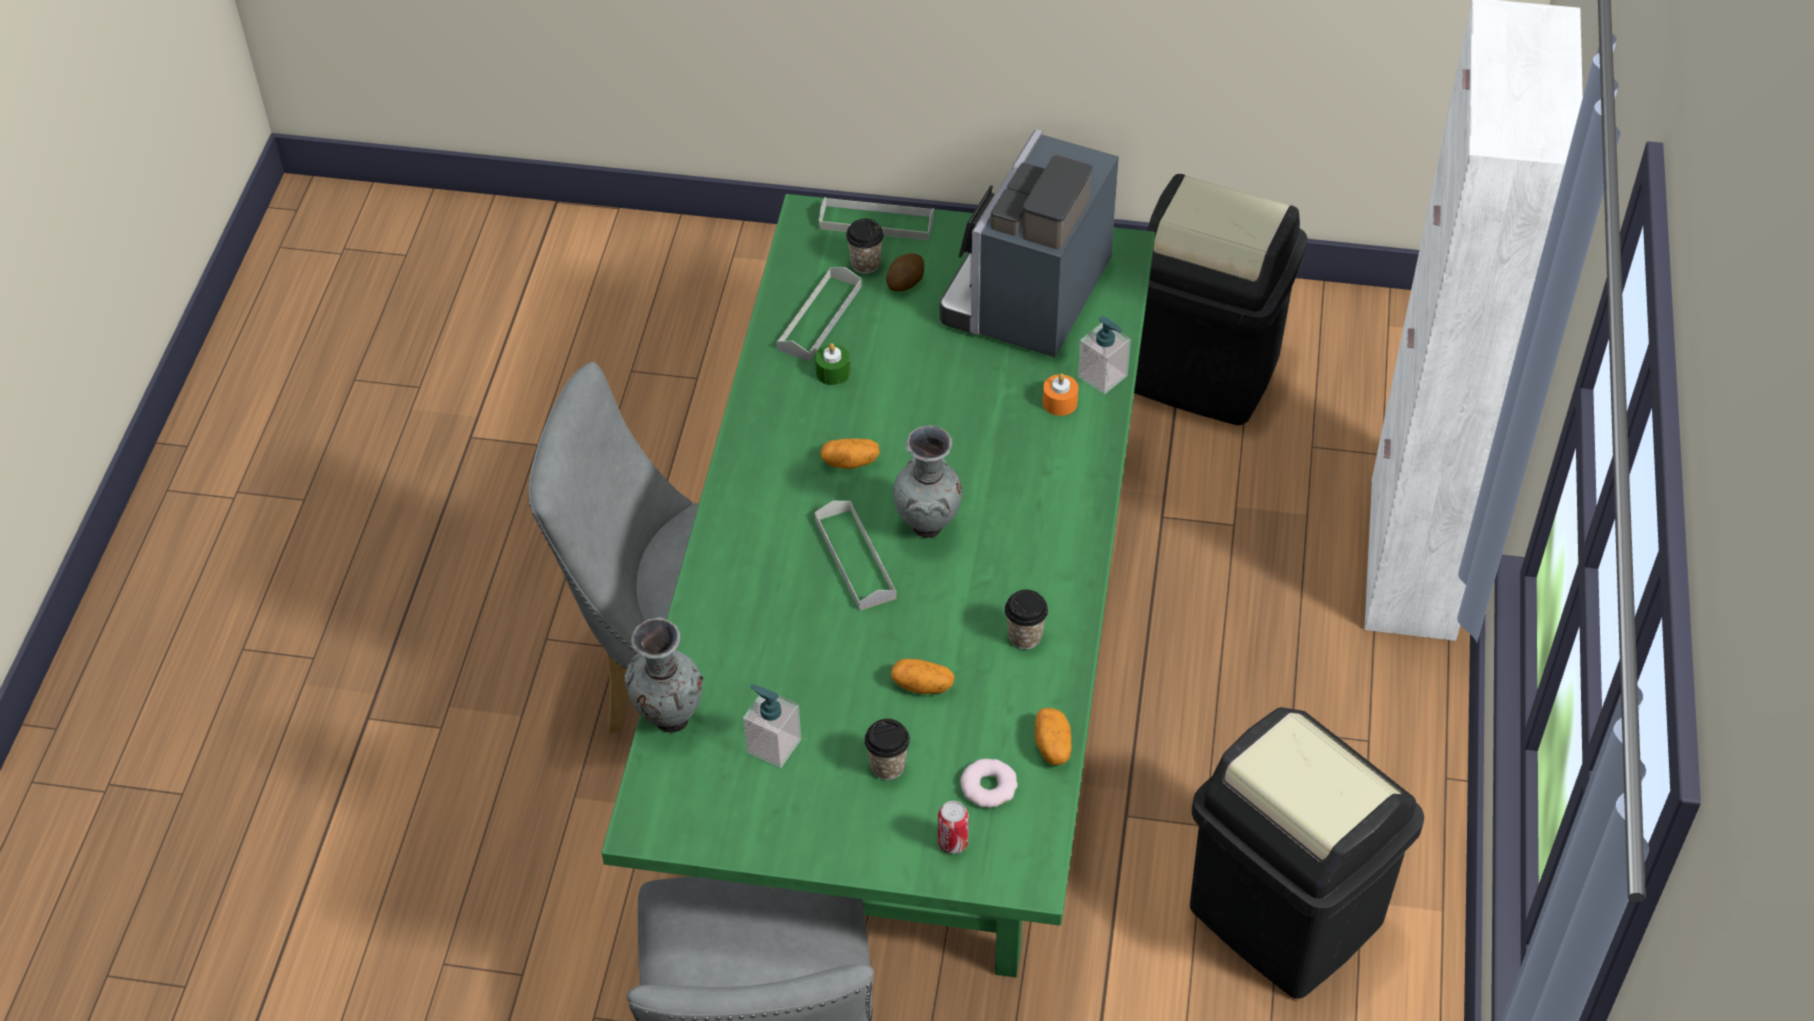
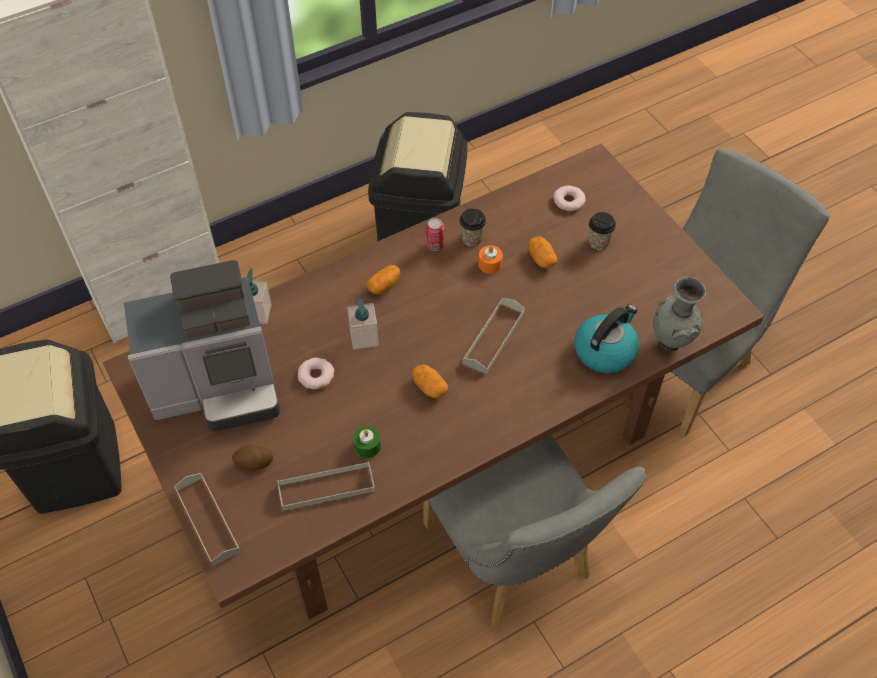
camera: 130 degrees left, 5 degrees up
green dining table [602,194,1155,978] -> brown dining table [103,144,764,620]
soap dispenser [743,685,801,768] -> soap dispenser moved to [347,298,379,350]
cup [846,219,884,274] -> none
grey vase [893,425,962,538] -> none
can [938,801,969,854] -> can moved to [426,218,444,251]
potato [1035,708,1071,765] -> potato moved to [367,265,401,294]
orange candle [1043,373,1078,416] -> orange candle moved to [478,245,503,274]
none -> donut [298,358,334,389]
none -> kettle [575,304,639,373]

